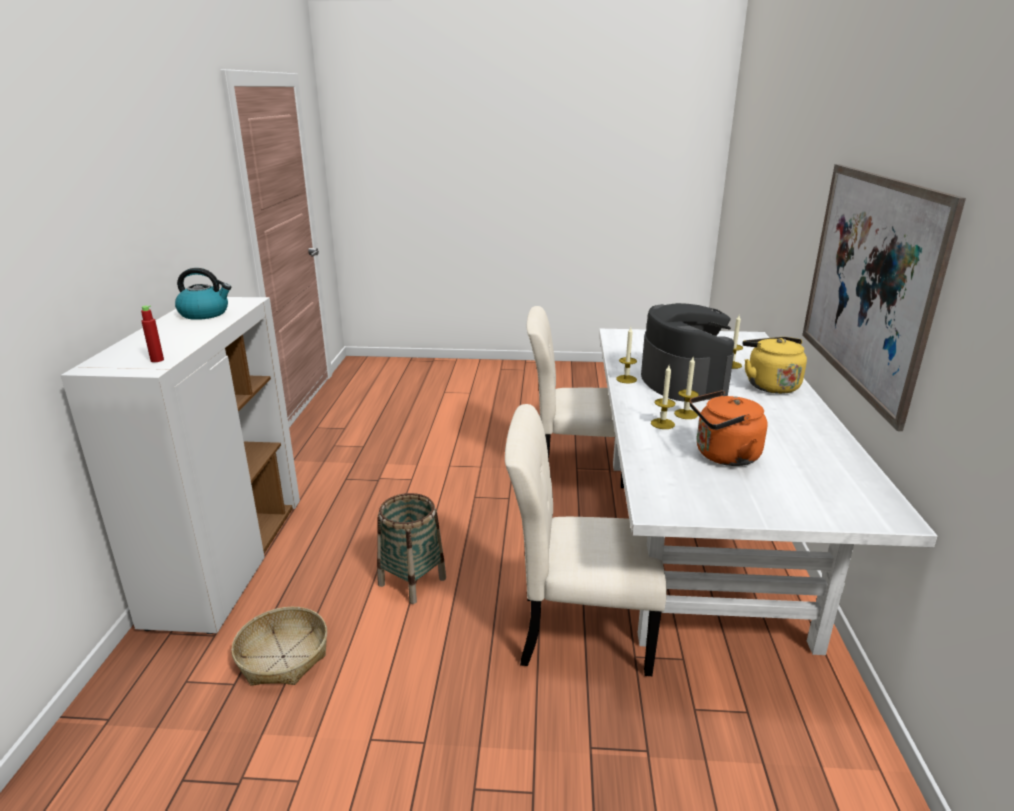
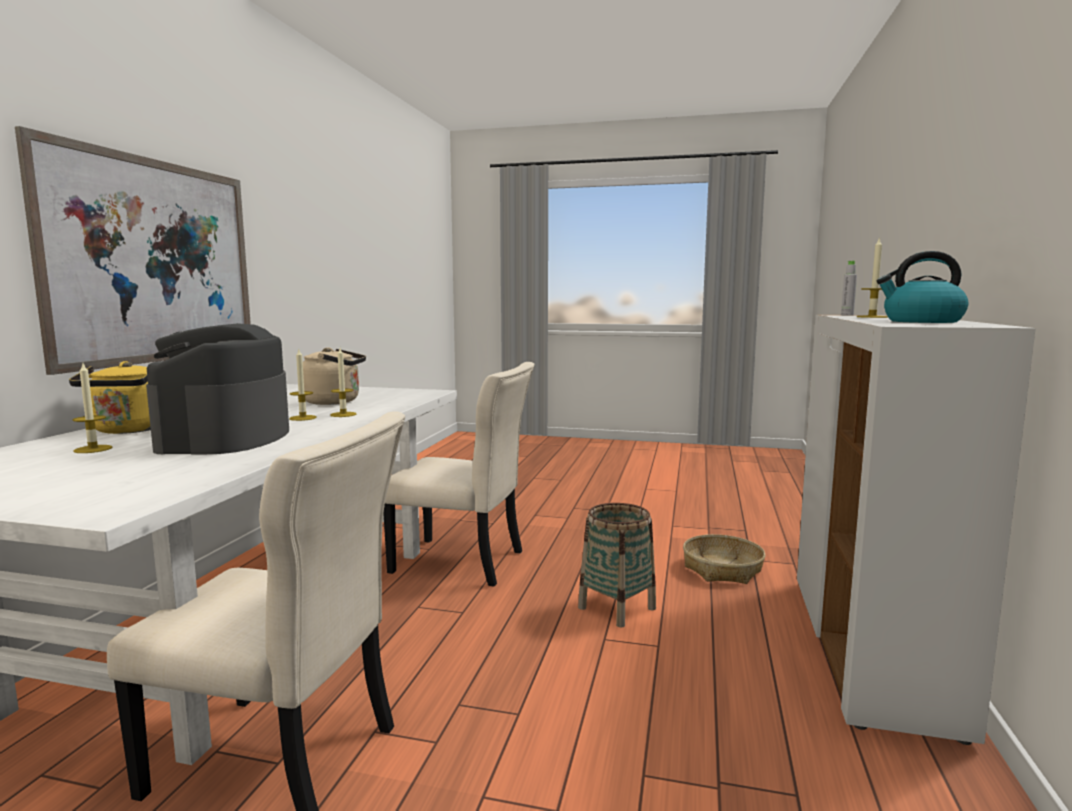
camera: 170 degrees left, 15 degrees down
red bottle [141,305,164,362] -> grey bottle [841,261,857,316]
candle [616,327,637,383] -> candle moved to [857,239,888,318]
orange kettle [689,390,768,466] -> beige kettle [303,347,366,405]

